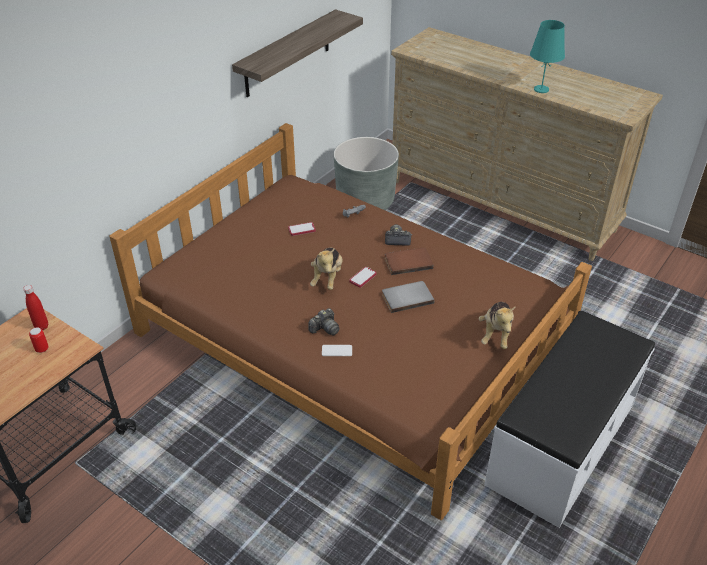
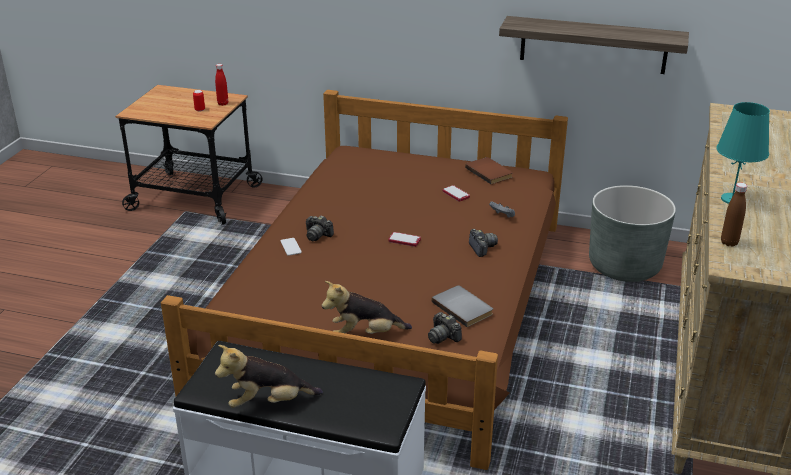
camera: 70 degrees right, 10 degrees down
plush toy [310,248,342,290] -> plush toy moved to [215,345,323,408]
grey book [382,281,435,313] -> grey book moved to [432,285,493,327]
brown book [385,248,434,275] -> brown book moved to [465,157,513,184]
none -> camera [428,312,462,344]
none -> brown bottle [721,183,747,247]

